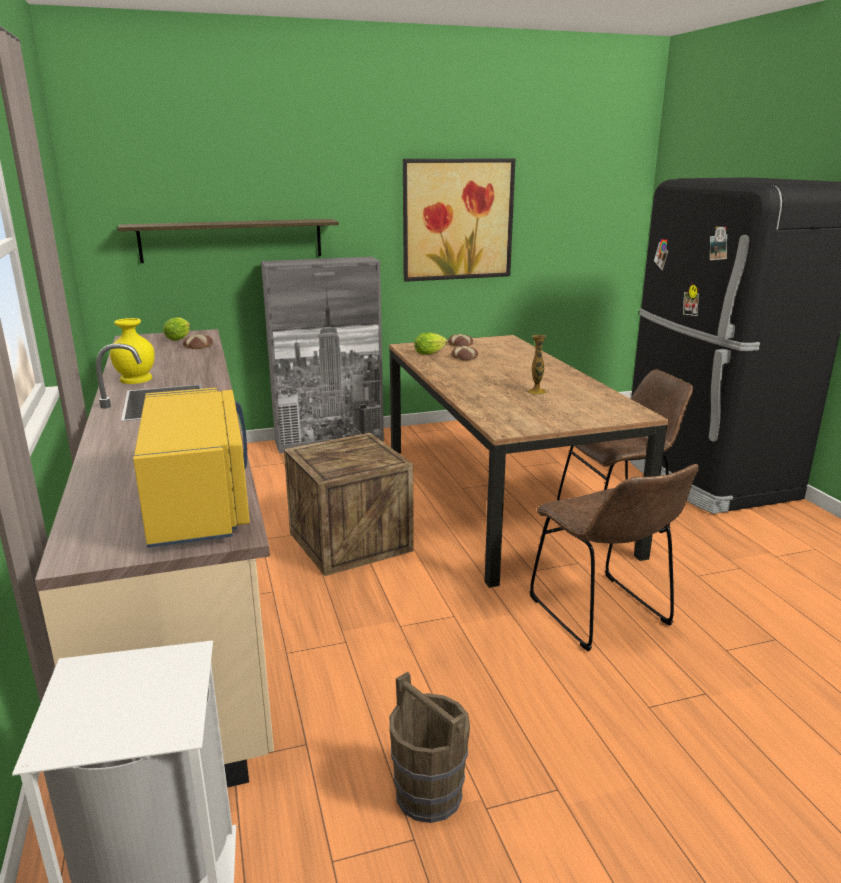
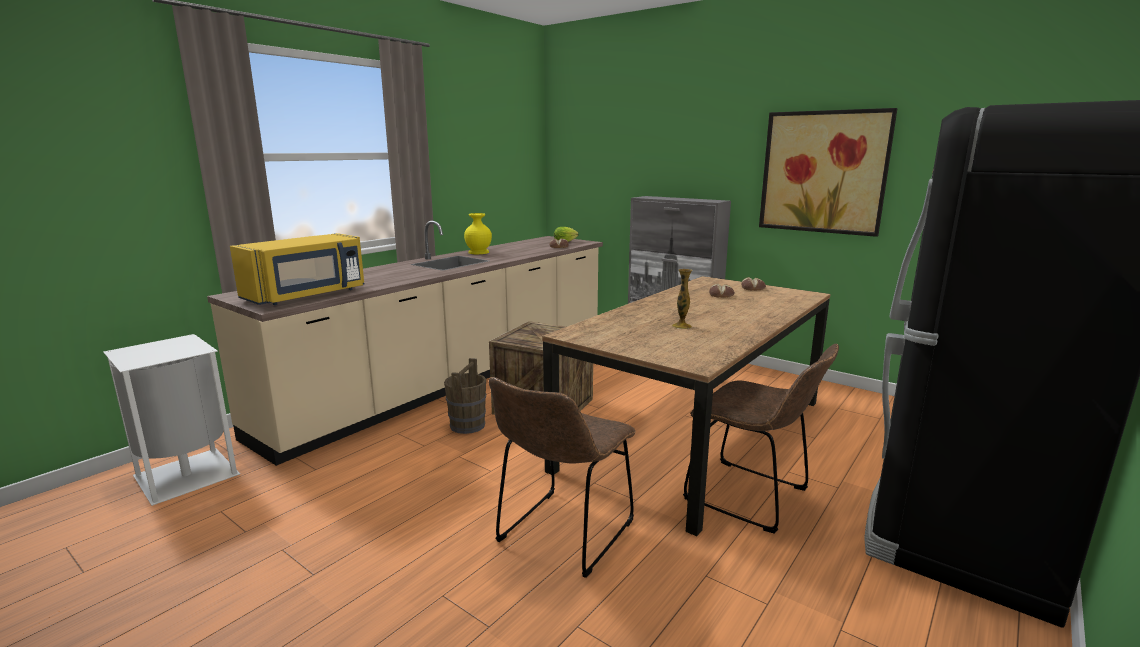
camera: 55 degrees right, 5 degrees down
shelf [118,219,339,263] -> none
brown bucket [389,672,470,823] -> brown bucket moved to [444,358,486,434]
lettuce [414,333,447,355] -> none

